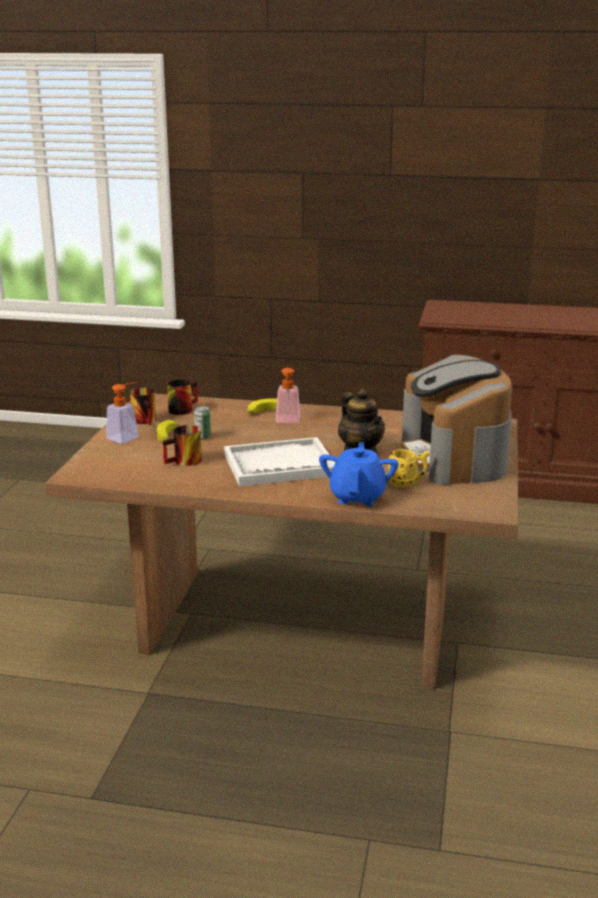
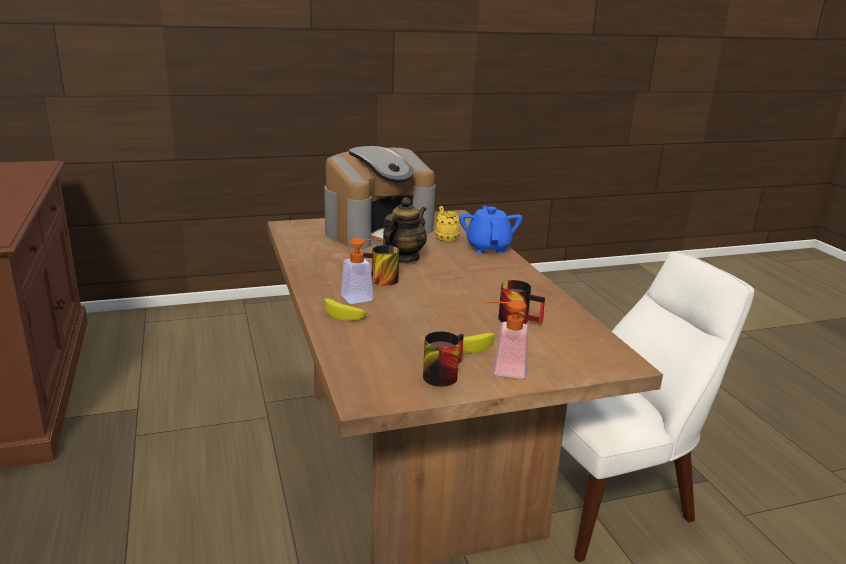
camera: 120 degrees left, 0 degrees up
mug [167,379,198,415] -> mug moved to [363,245,399,286]
can [194,406,211,439] -> none
white tray [224,437,335,487] -> none
blue teapot [319,442,399,506] -> blue teapot turned 105 degrees clockwise [459,206,522,253]
none -> white chair [562,251,754,562]

